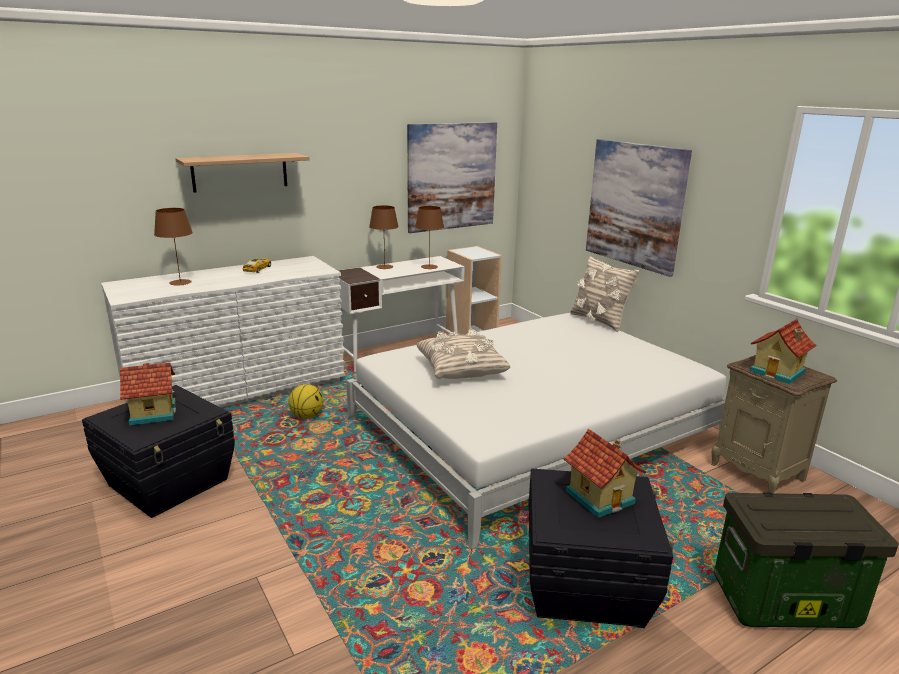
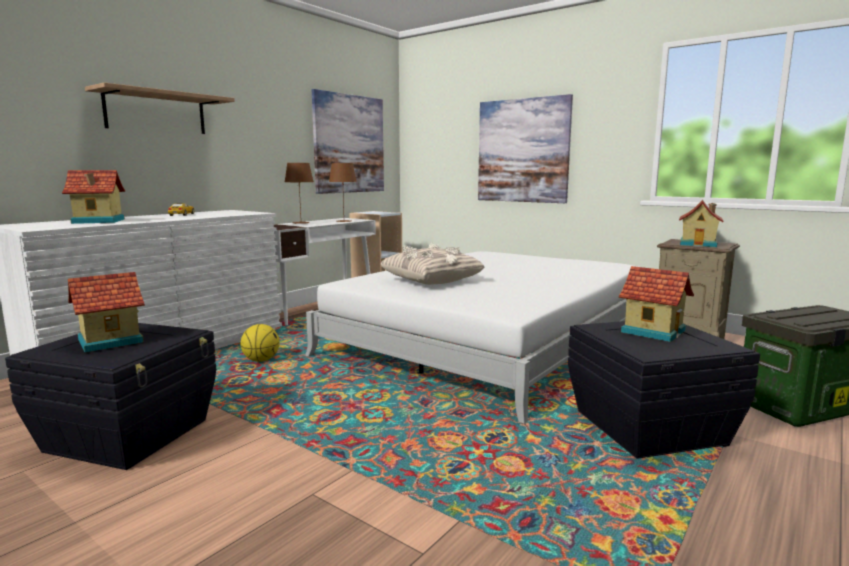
camera: 20 degrees left, 10 degrees down
brown table lamp [154,208,193,286] -> toy house [62,170,125,224]
beige pillow [570,256,639,332] -> none

